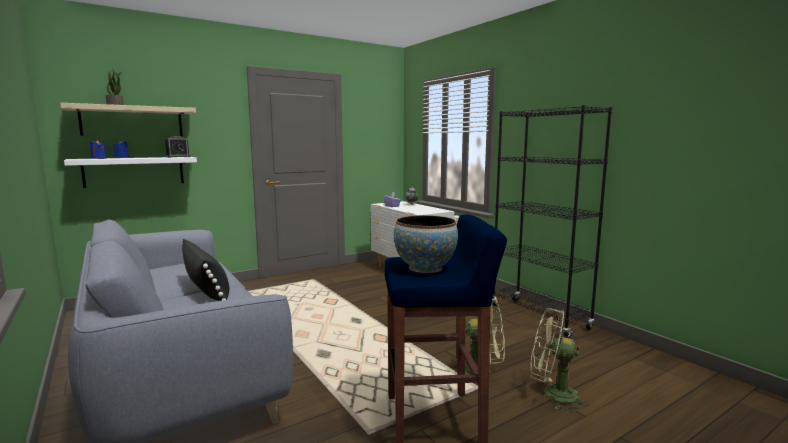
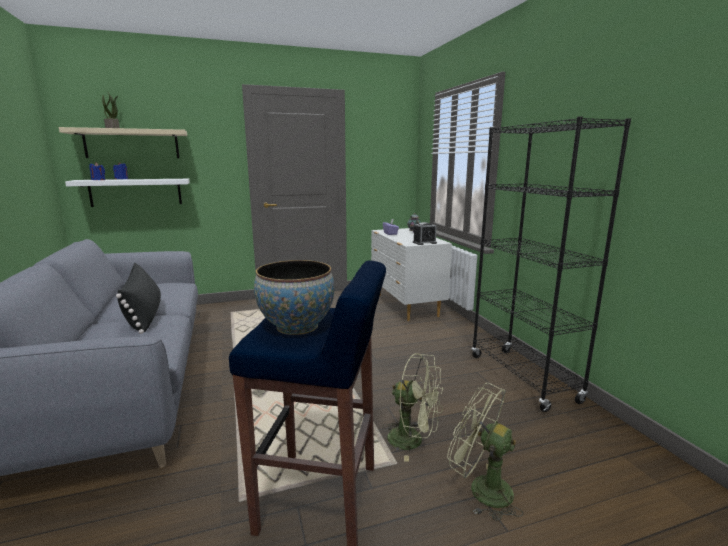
camera: 15 degrees right, 5 degrees up
alarm clock [165,136,190,158] -> alarm clock moved to [413,222,437,245]

